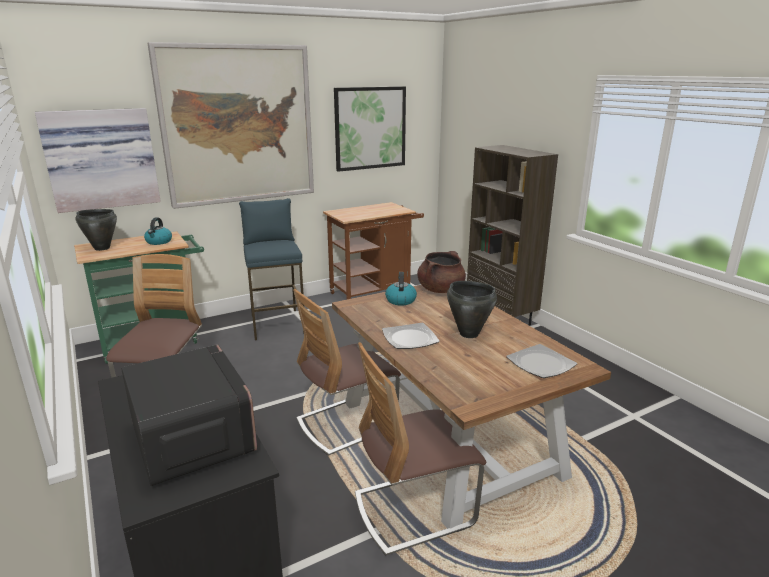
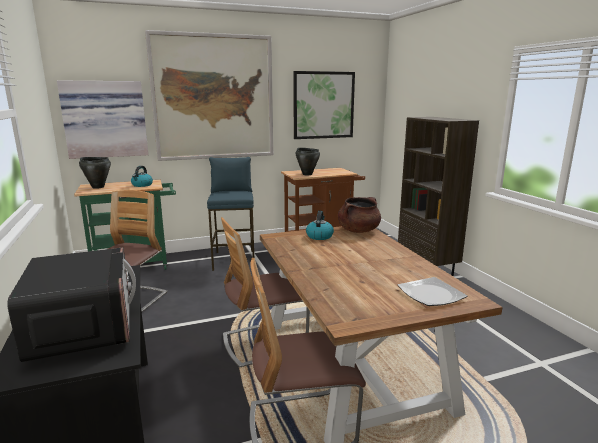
camera: 10 degrees right, 5 degrees down
plate [382,323,440,349] -> none
black cooking pot [447,281,497,338] -> black cooking pot moved to [295,148,320,175]

